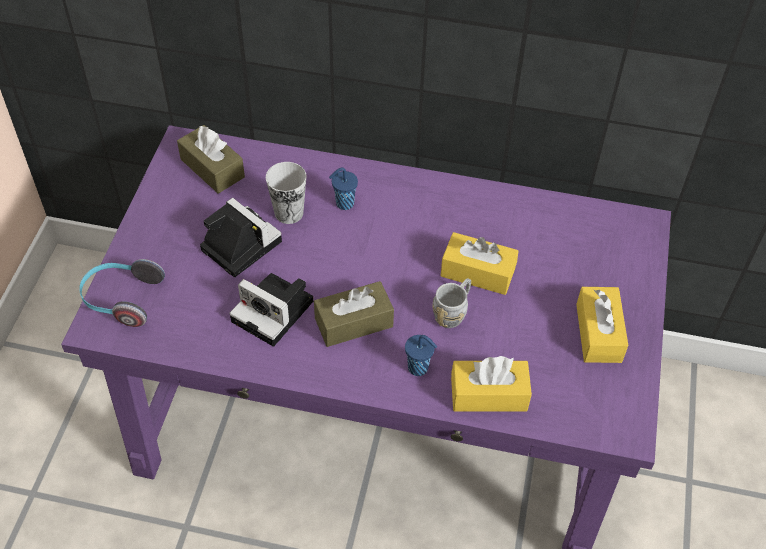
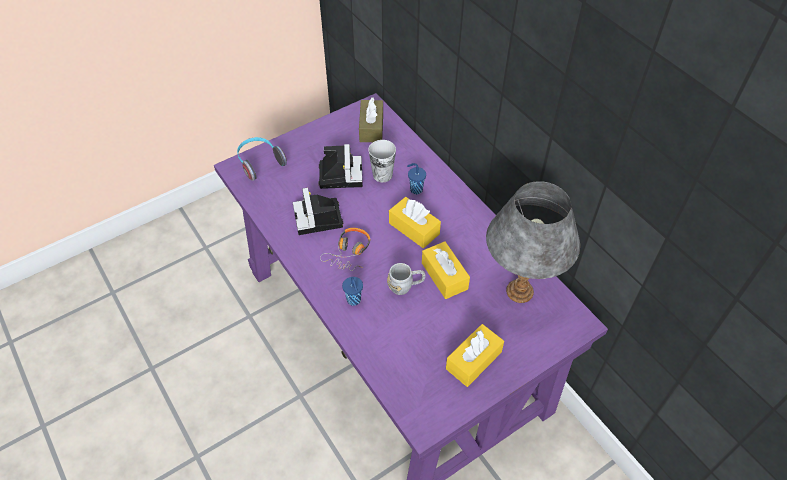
camera: 45 degrees right, 0 degrees up
brown tissue box [314,281,394,347] -> headphones [320,228,371,271]
yellow tissue box [451,356,532,412] -> yellow tissue box moved to [389,197,441,248]
none -> grey table lamp [486,181,580,303]

